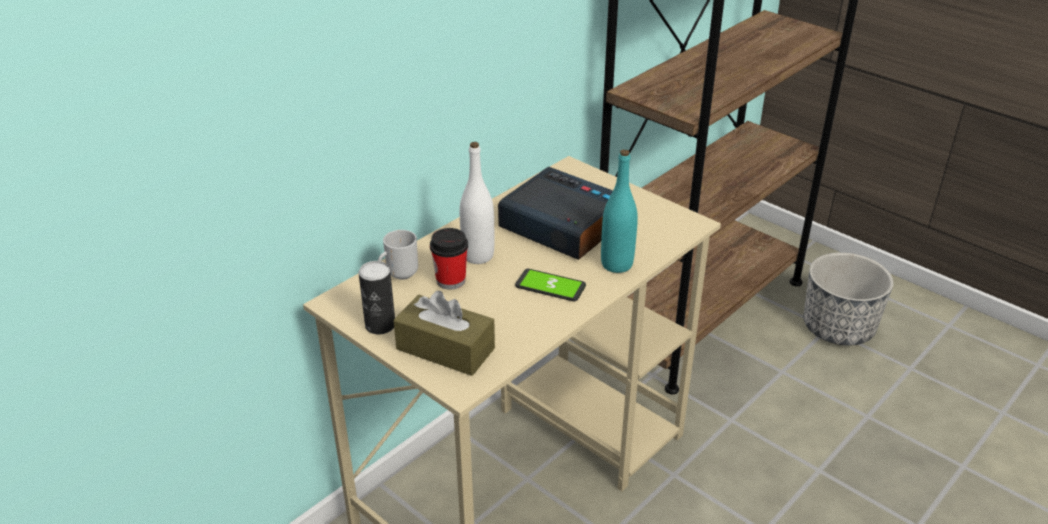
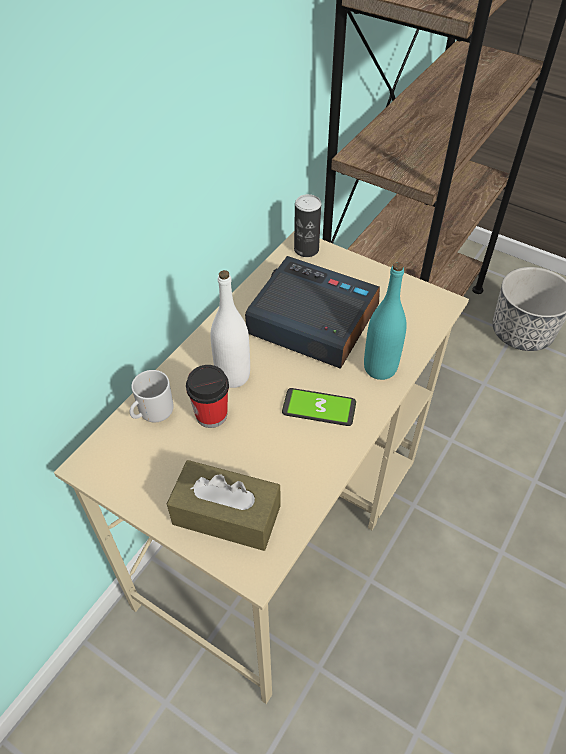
camera: 10 degrees left, 15 degrees up
can [359,261,395,334] -> can moved to [294,194,321,257]

